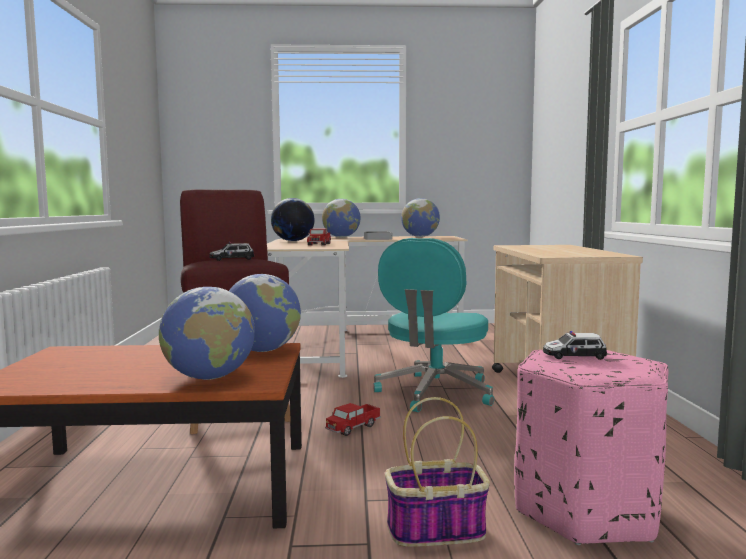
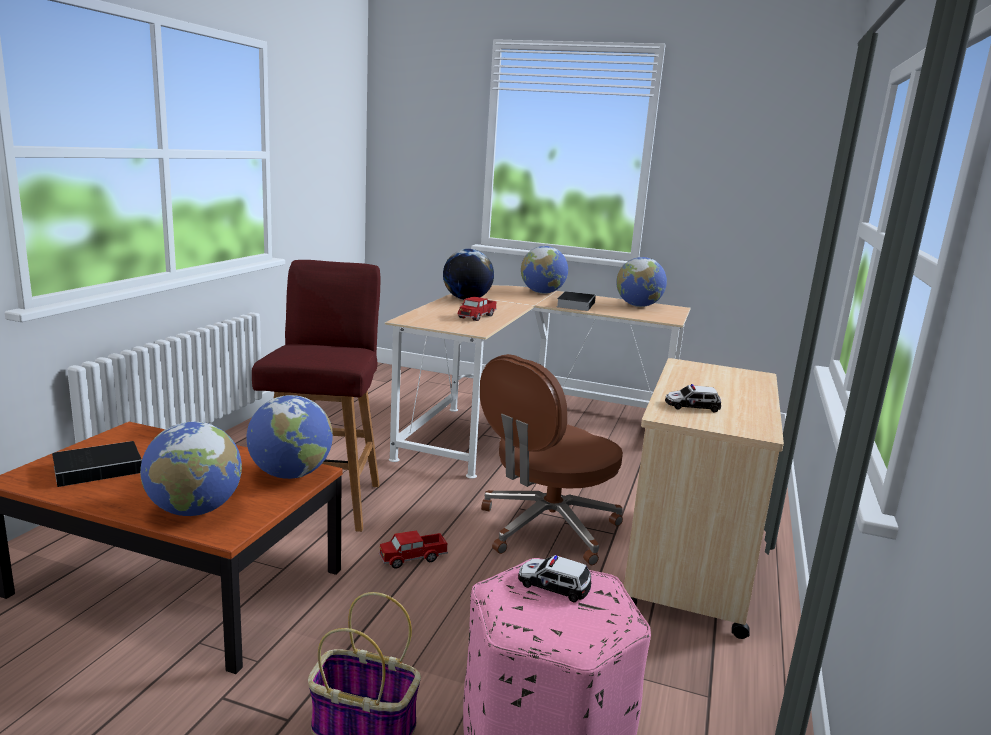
camera: 20 degrees right, 10 degrees up
toy car [209,242,254,261] -> toy car moved to [665,384,721,413]
turquoise office chair [373,238,494,412] -> brown office chair [480,354,623,565]
none -> book [52,441,142,487]

